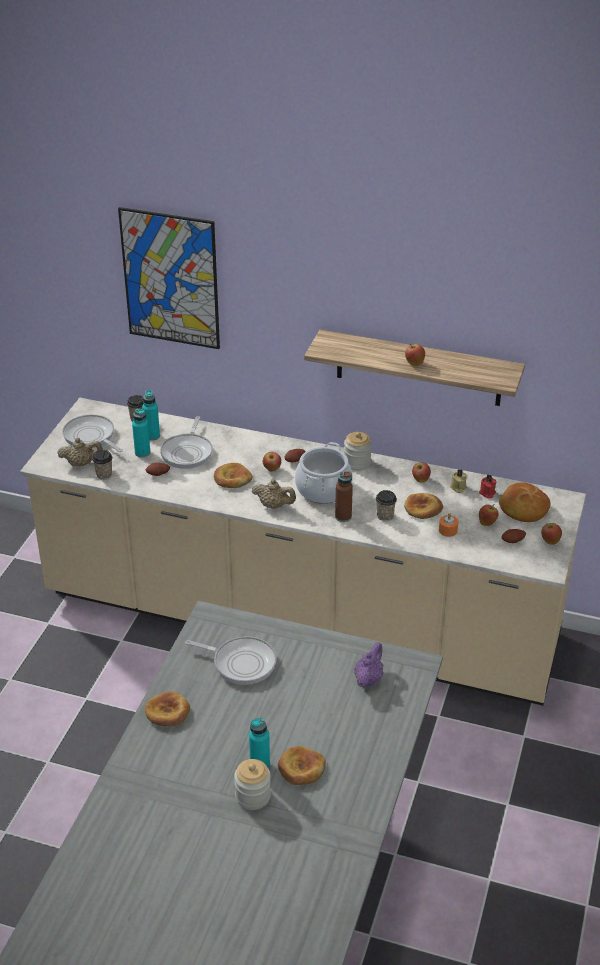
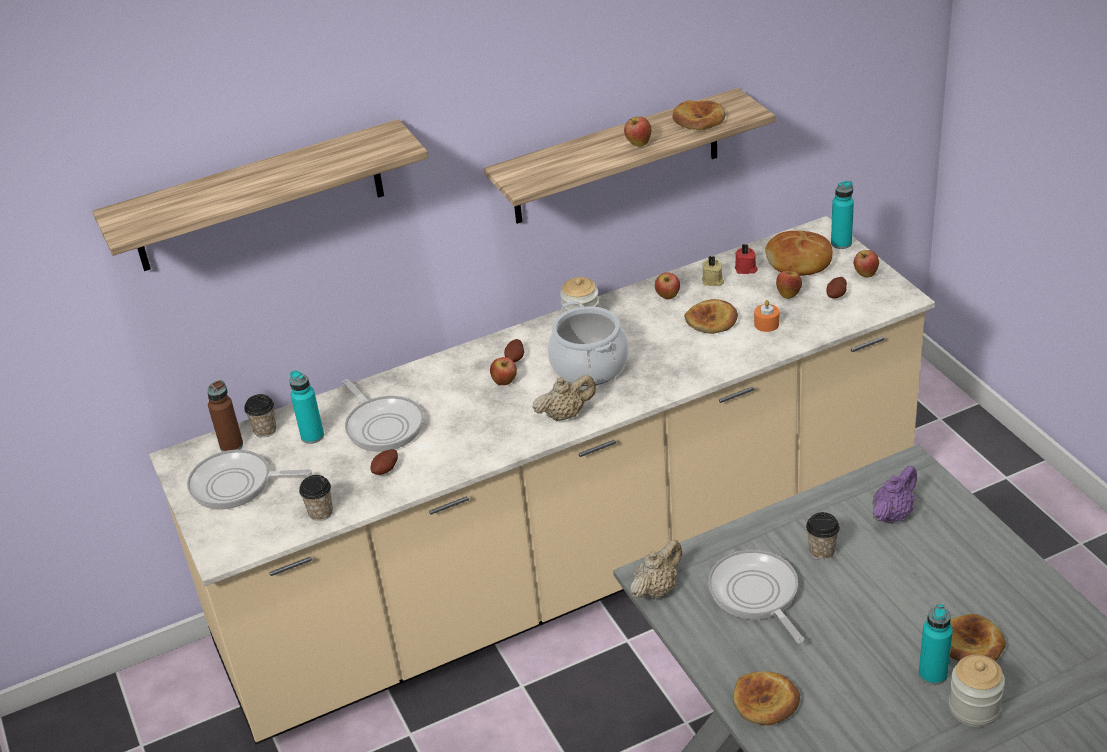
camera: 40 degrees left, 0 degrees up
beige teapot [57,438,103,467] -> beige teapot moved to [630,540,682,600]
picture [118,207,220,349] -> shelf [93,119,428,271]
turquoise bottle [132,409,150,458] -> turquoise bottle moved to [831,181,854,249]
frying pan [185,636,277,685] -> frying pan turned 90 degrees counterclockwise [709,550,805,643]
bread [214,463,253,488] -> bread moved to [672,100,725,130]
brown bottle [335,471,353,522] -> brown bottle moved to [207,380,243,452]
purple teapot [354,642,384,687] -> purple teapot turned 60 degrees clockwise [873,466,917,524]
cup [376,490,397,521] -> cup moved to [806,512,840,560]

